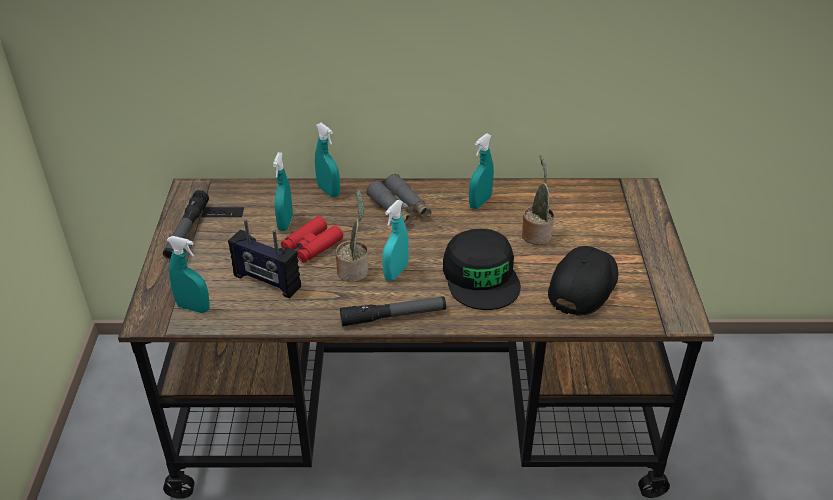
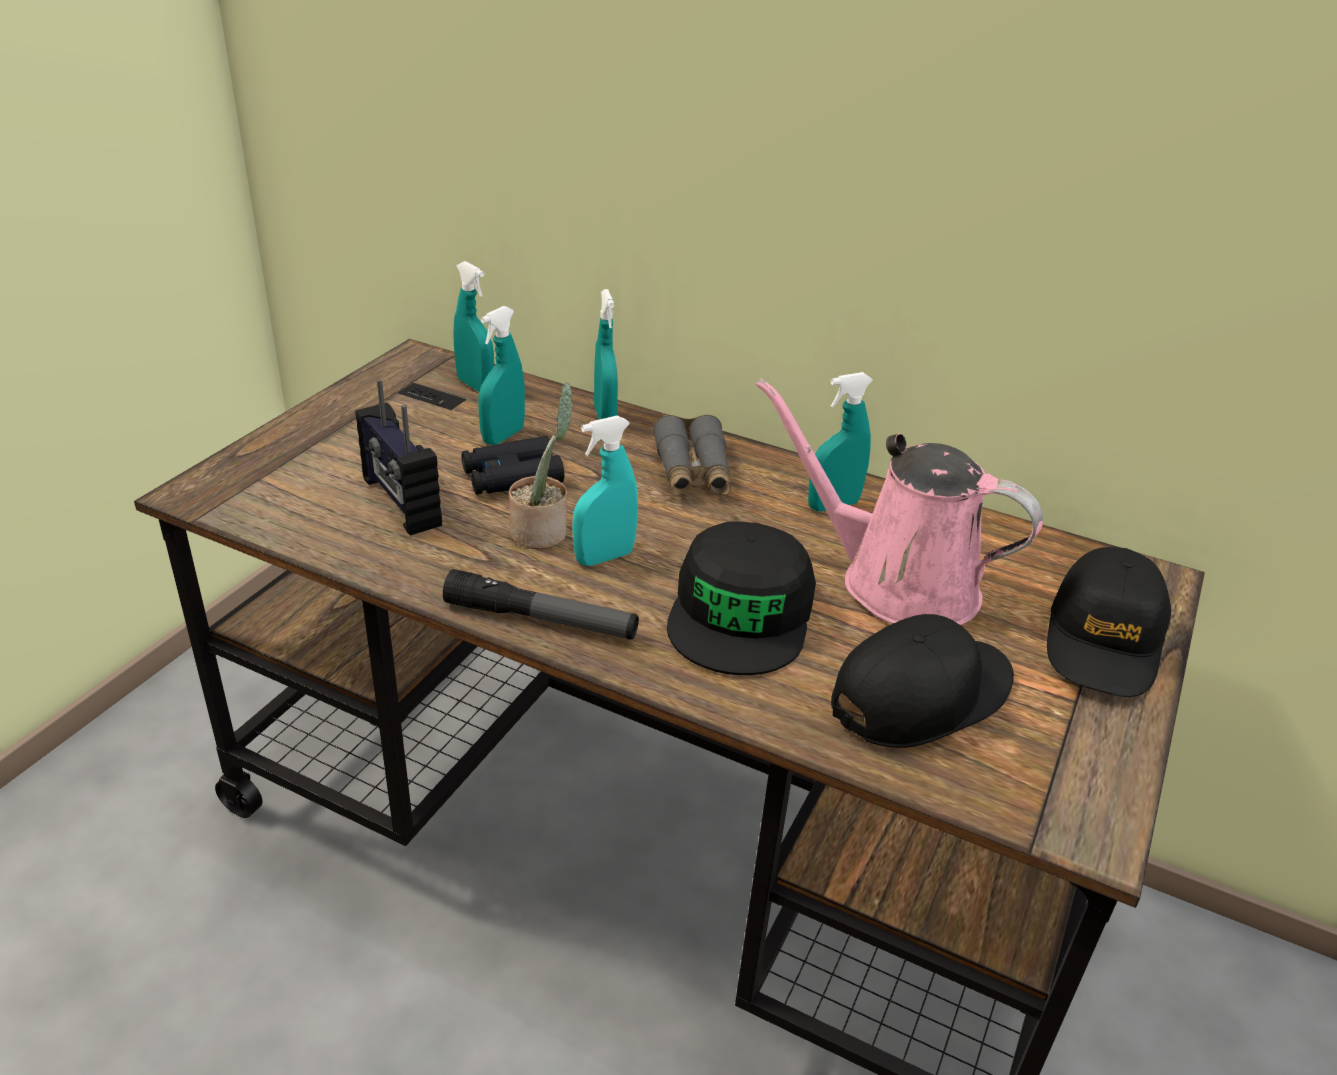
camera: 25 degrees right, 5 degrees down
flashlight [163,190,209,259] -> none
turquoise spray bottle [167,236,210,313] -> turquoise spray bottle moved to [453,261,494,392]
red binoculars [281,216,343,263] -> black binoculars [462,436,565,494]
potted plant [522,155,554,245] -> pink watering can [756,378,1043,625]
none -> black cap [1047,547,1171,697]

